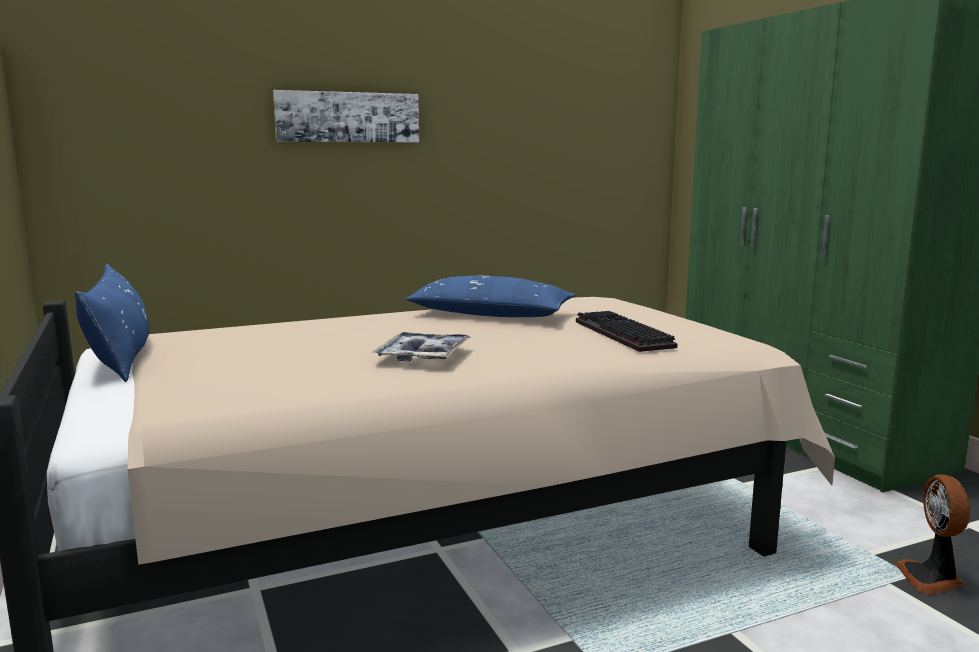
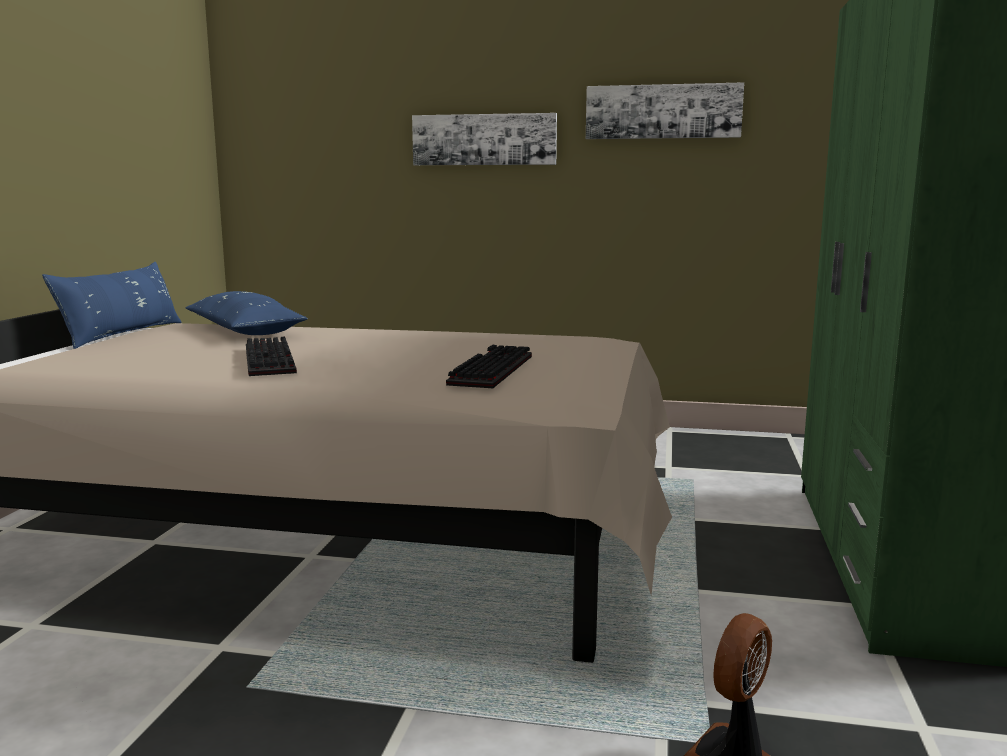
camera: 35 degrees right, 0 degrees up
tray [372,332,471,361] -> keyboard [246,336,297,376]
blue pillow [405,276,576,317] -> blue pillow moved to [185,291,308,335]
none -> picture [586,82,744,139]

